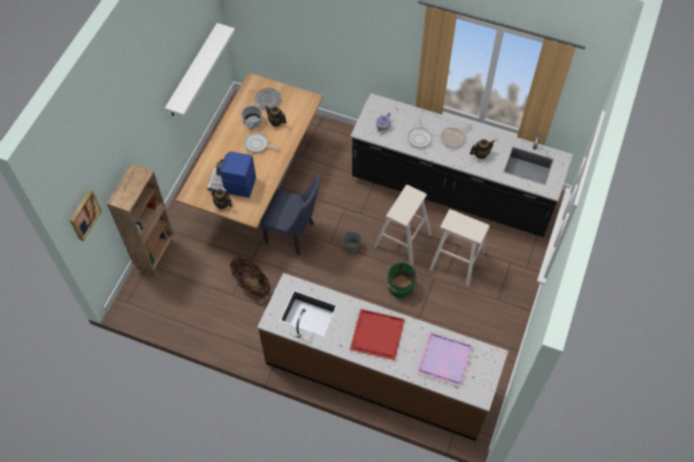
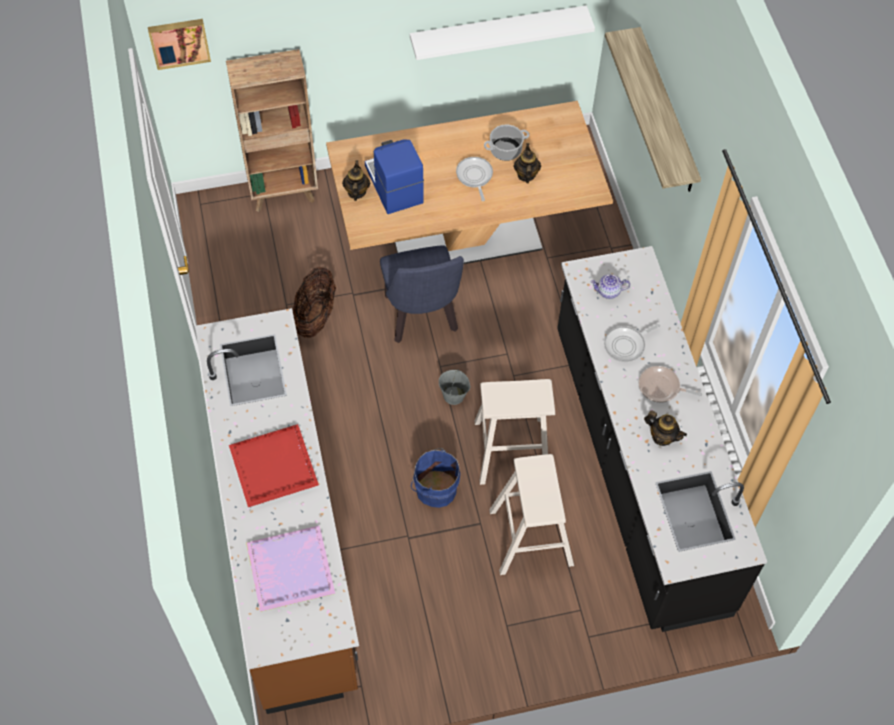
camera: 55 degrees right, 0 degrees up
grey plate [255,88,281,109] -> none
green bucket [384,262,417,299] -> blue bucket [411,448,460,508]
none -> shelf [605,27,701,192]

